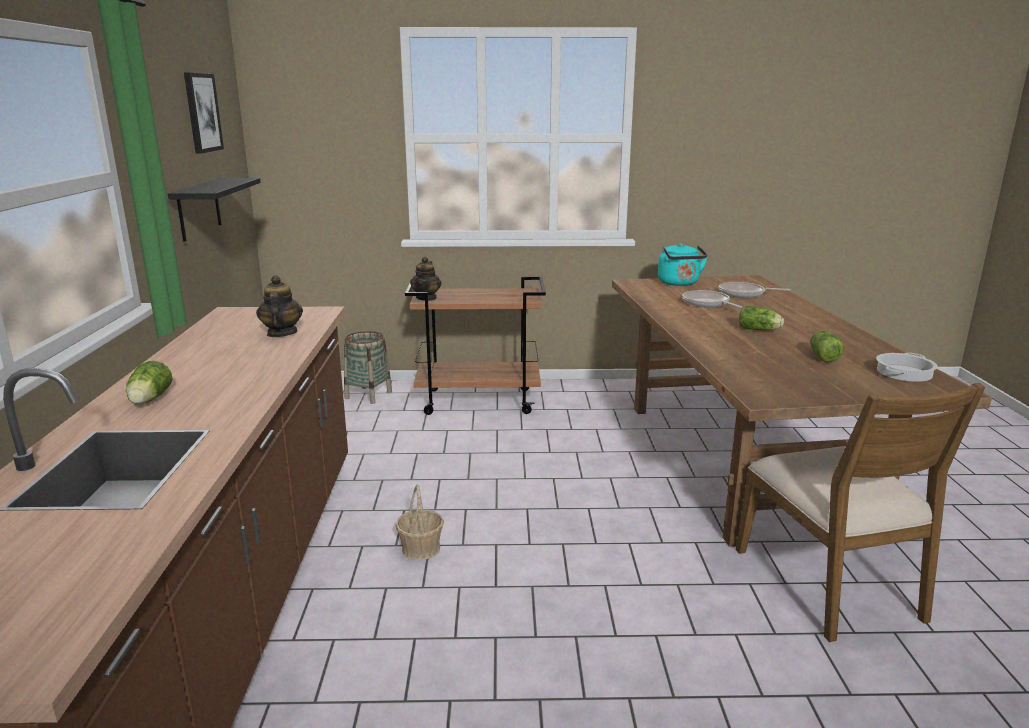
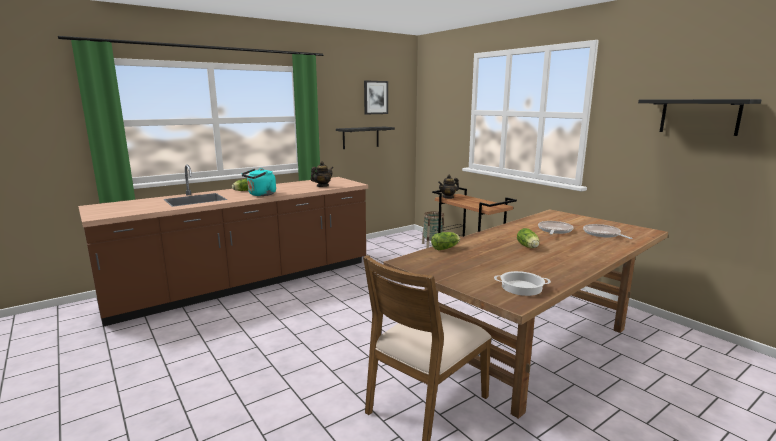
camera: 55 degrees right, 5 degrees down
basket [396,484,444,560] -> none
turquoise kettle [658,243,708,286] -> turquoise kettle moved to [242,168,276,196]
lettuce [810,331,844,362] -> lettuce moved to [431,232,460,250]
none -> black shelf [638,99,762,136]

